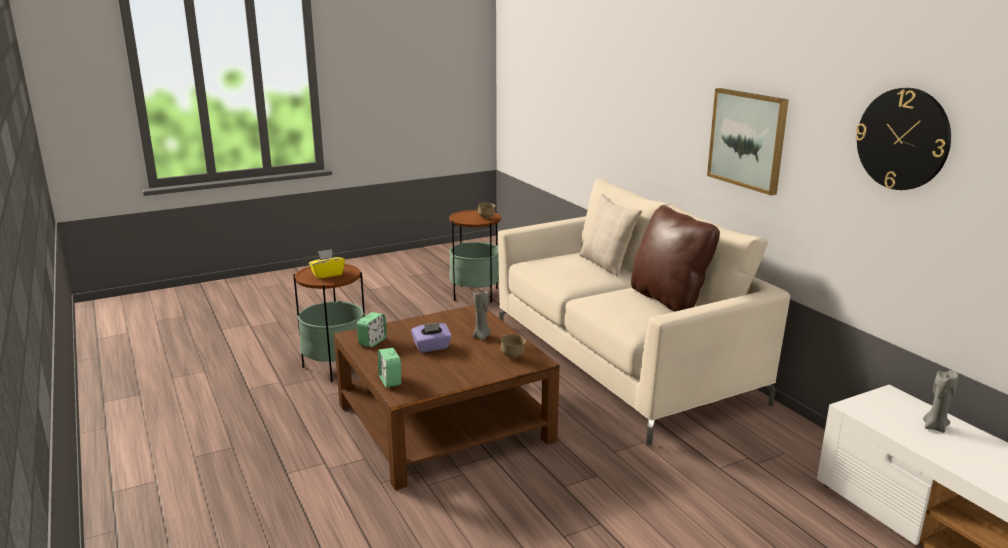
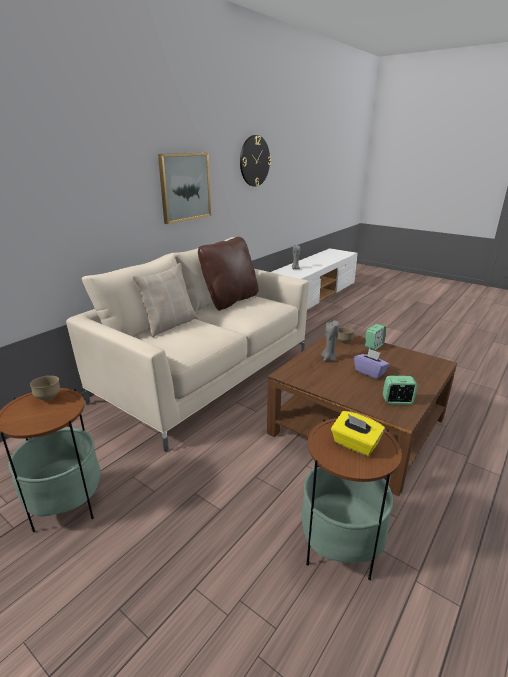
camera: 115 degrees left, 5 degrees up
alarm clock [378,348,401,387] -> alarm clock moved to [365,324,386,350]

